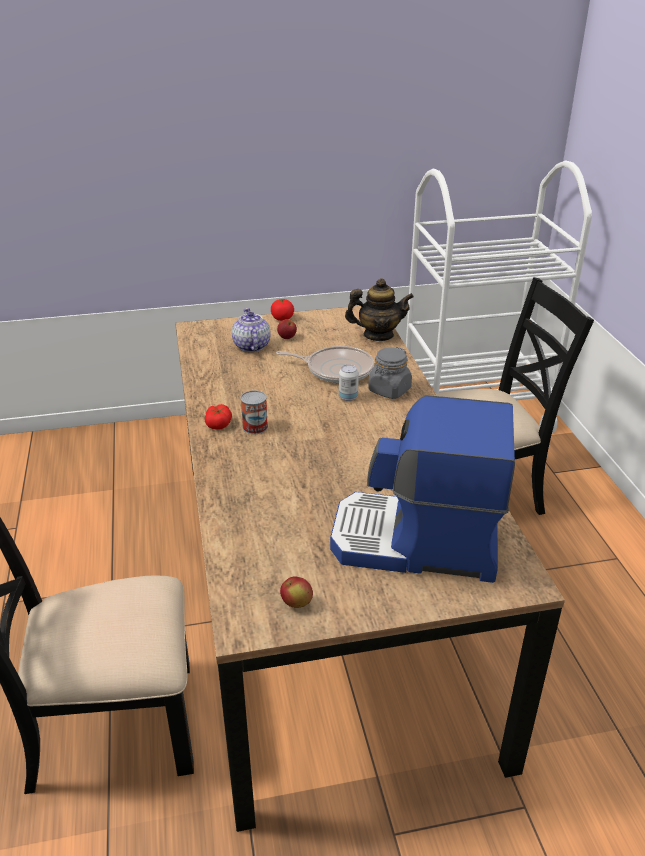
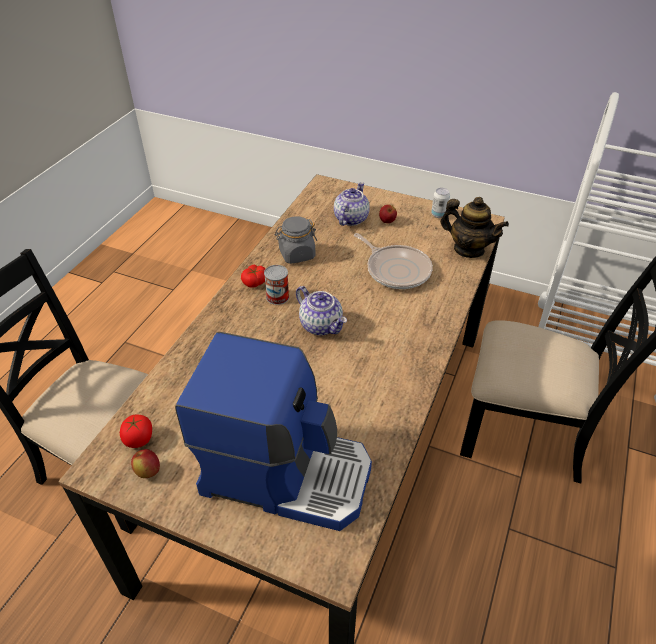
camera: 35 degrees right, 10 degrees up
tomato [271,299,294,321] -> tomato moved to [120,415,152,448]
coffee machine [330,395,515,583] -> coffee machine turned 150 degrees clockwise [175,332,372,531]
can [339,365,359,401] -> can moved to [431,188,450,218]
grey jar [368,347,412,399] -> grey jar moved to [275,216,317,264]
none -> teapot [296,286,347,335]

